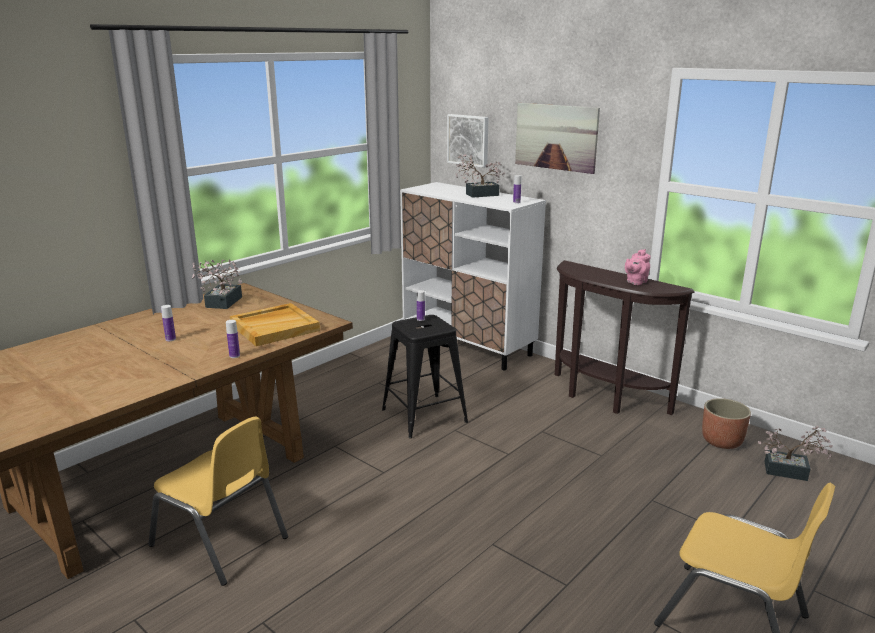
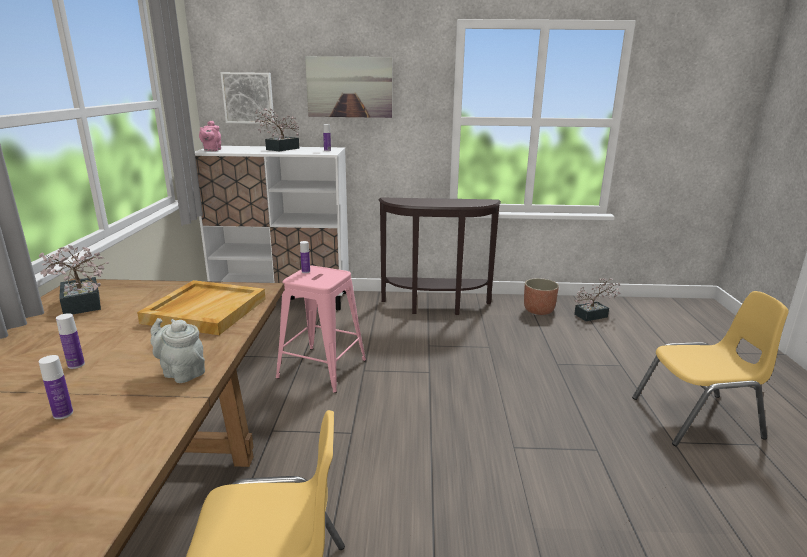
camera: 40 degrees left, 0 degrees up
bottle [226,320,240,358] -> bottle moved to [39,355,73,419]
black stool [382,315,468,438] -> pink stool [276,266,366,393]
pink teapot [625,249,651,285] -> pink teapot moved to [199,121,221,151]
none -> grey teapot [150,318,205,383]

